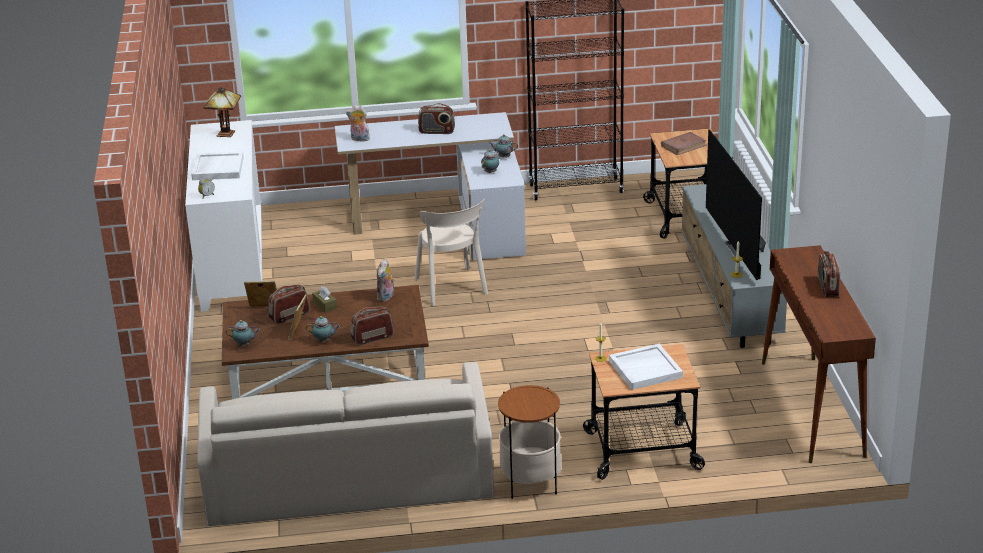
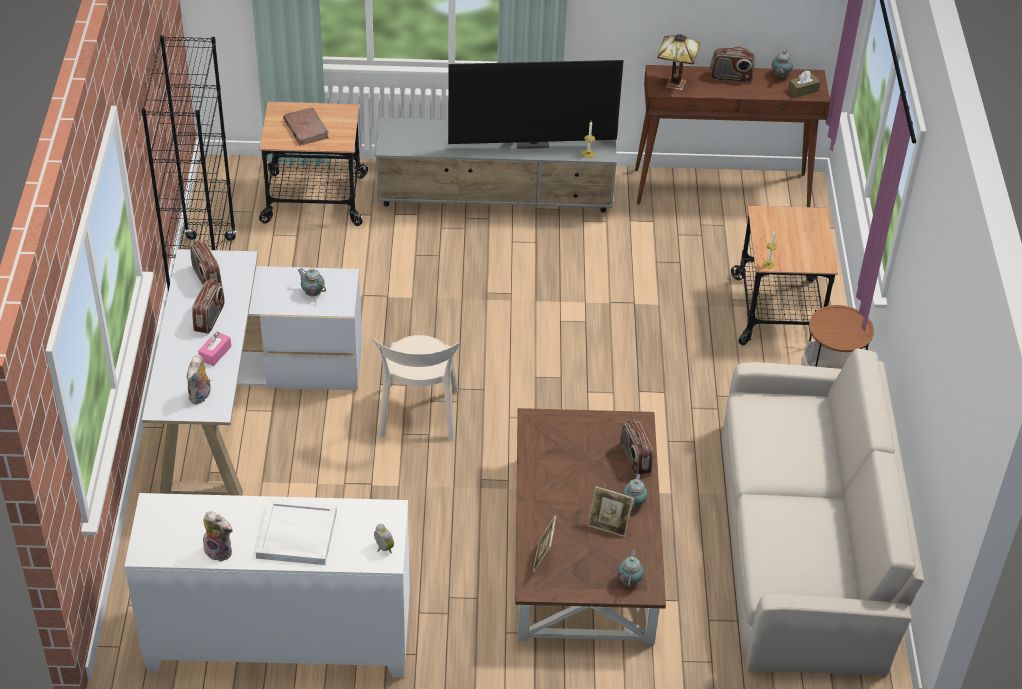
camera: 85 degrees left, 15 degrees up
table lamp [203,87,241,137] -> table lamp moved to [657,34,700,91]
radio [268,284,310,324] -> radio moved to [190,240,222,285]
brown tissue box [312,286,337,313] -> brown tissue box moved to [788,71,820,98]
plush toy [377,259,395,302] -> plush toy moved to [203,511,233,562]
beige chair [415,198,488,306] -> beige chair turned 105 degrees clockwise [373,335,460,441]
teapot [489,134,518,158] -> teapot moved to [772,50,793,77]
white tray [609,344,683,390] -> none
none -> pink tissue box [198,331,231,366]

